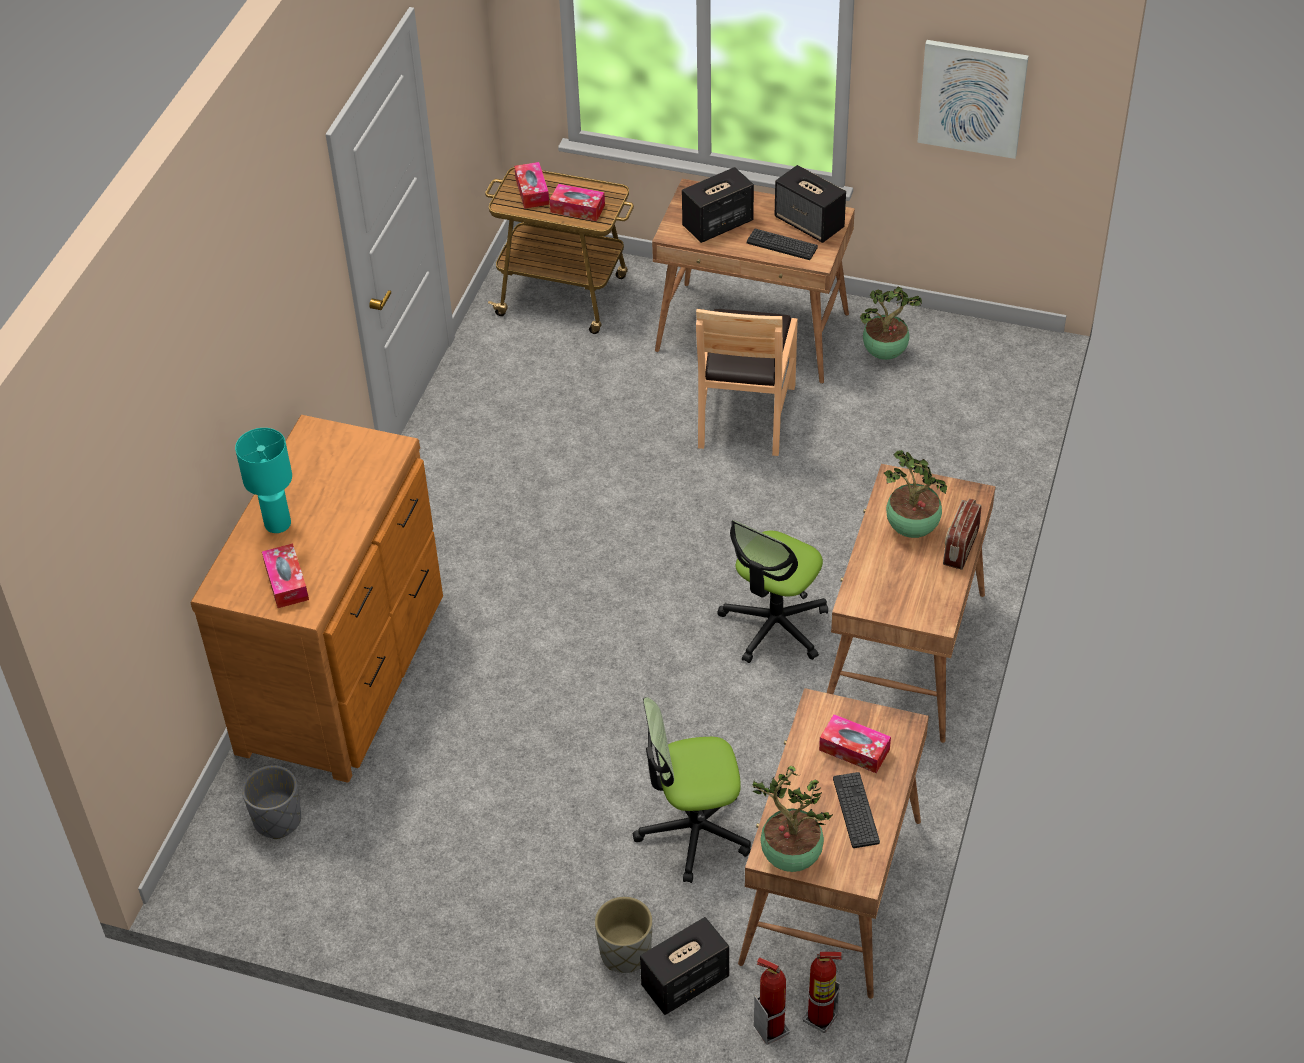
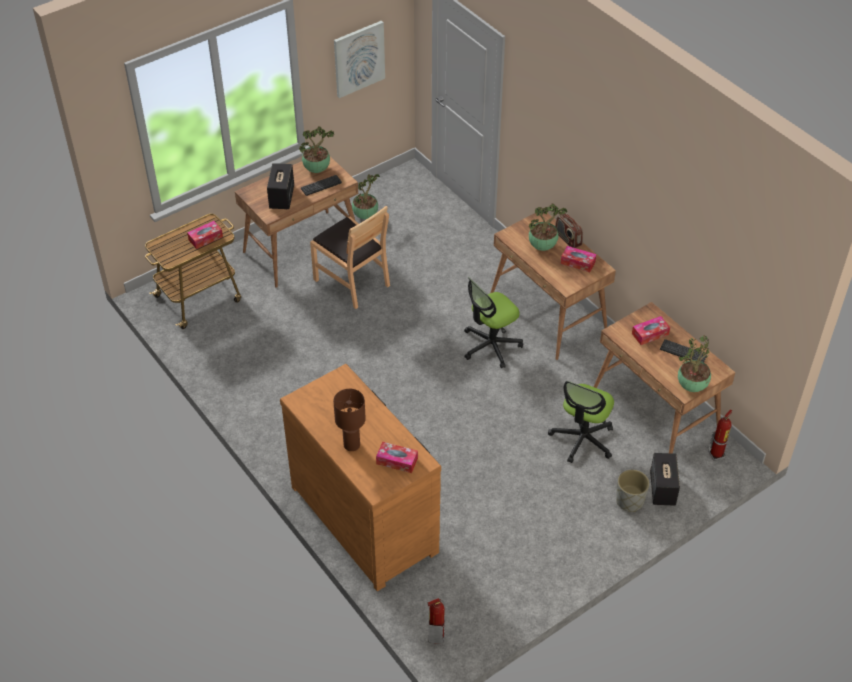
camera: 55 degrees left, 0 degrees up
turquoise table lamp [235,428,292,533] -> brown table lamp [333,389,366,451]
grey planter [242,765,301,839] -> none
tissue box [514,162,549,209] -> tissue box moved to [561,246,596,272]
office chair [717,520,828,663] -> office chair turned 75 degrees clockwise [464,277,523,368]
fire extinguisher [754,957,790,1045] -> fire extinguisher moved to [427,598,445,644]
speaker [775,165,846,243] -> potted plant [299,126,334,173]

